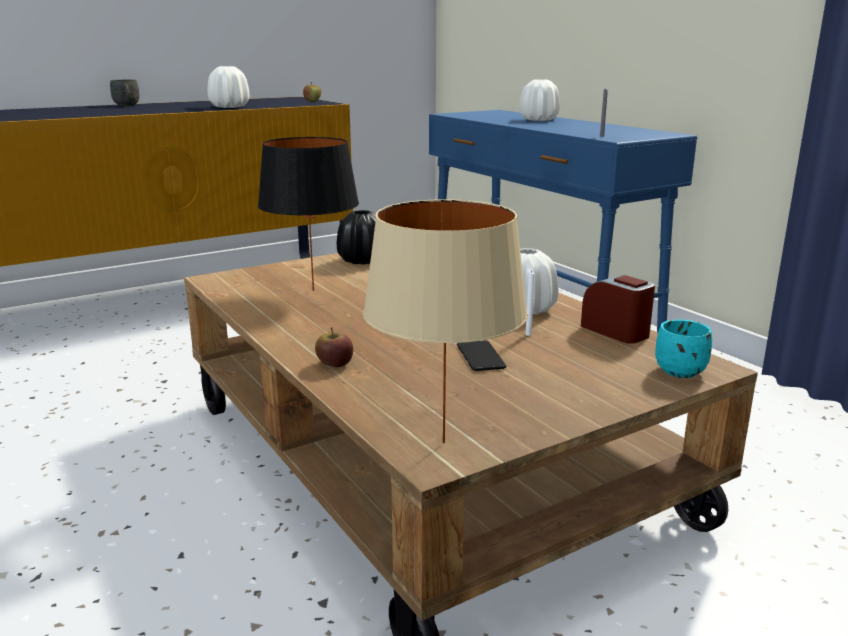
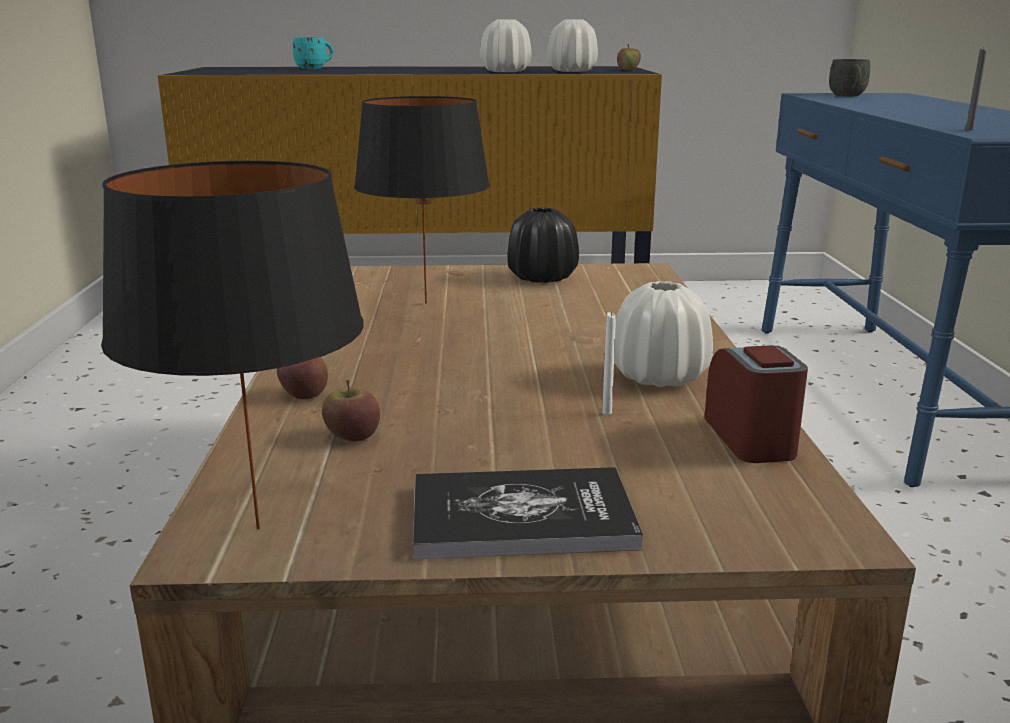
camera: 30 degrees right, 0 degrees up
grey mug [110,79,140,106] -> grey mug moved to [829,59,870,96]
beige table lamp [363,199,528,443] -> black table lamp [101,161,364,530]
phone [457,340,506,371] -> none
white vase [519,79,560,121] -> white vase moved to [547,19,598,72]
turquoise mug [655,319,712,378] -> turquoise mug moved to [293,37,334,69]
none -> apple [322,380,380,442]
none -> book [413,467,643,559]

